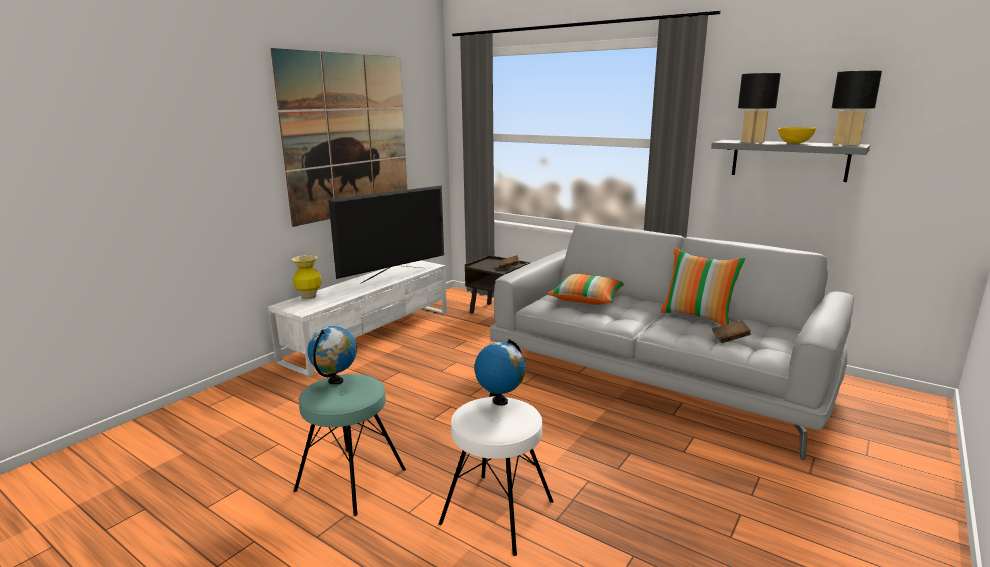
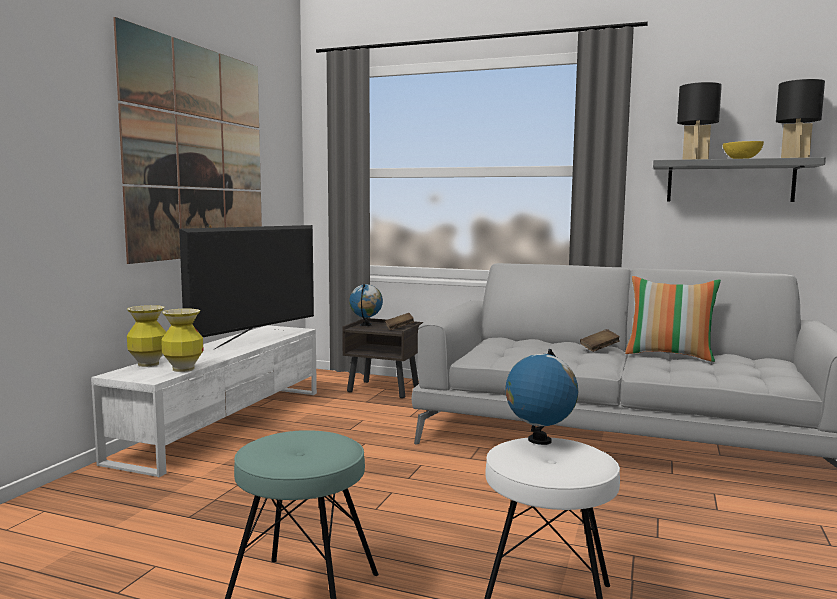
camera: 15 degrees left, 10 degrees down
globe [308,326,357,385] -> globe moved to [349,284,383,326]
pillow [547,274,624,305] -> none
brown book [712,320,751,343] -> brown book moved to [580,329,620,352]
none -> vase [161,309,204,372]

